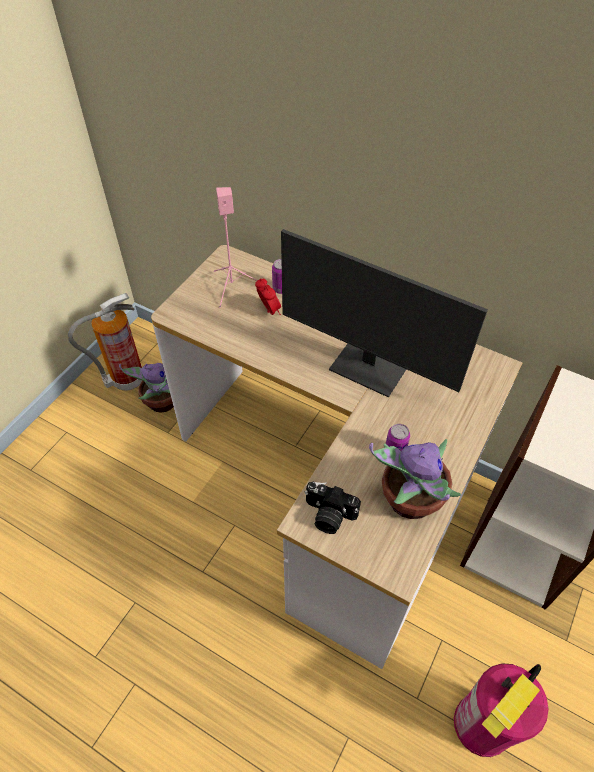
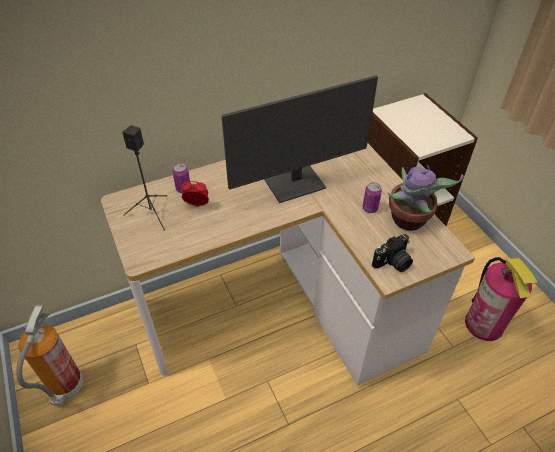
camera: 55 degrees left, 5 degrees down
potted plant [119,363,174,413] -> none
pink speaker [214,187,258,308] -> black speaker [122,125,167,230]

